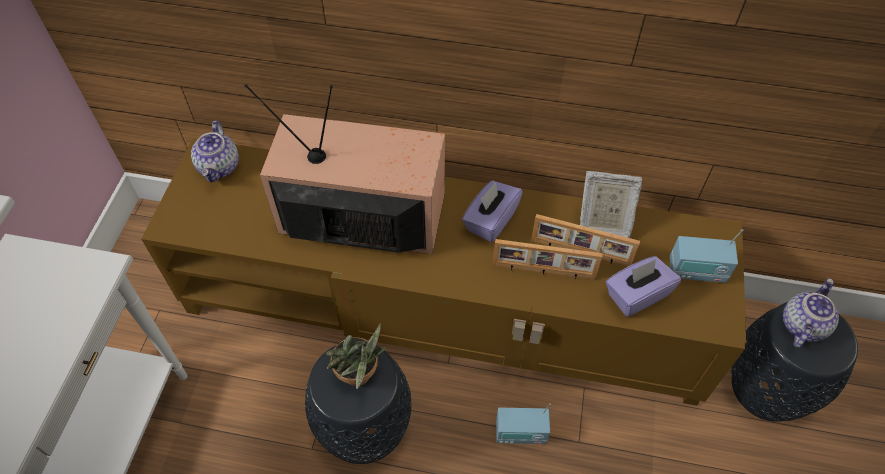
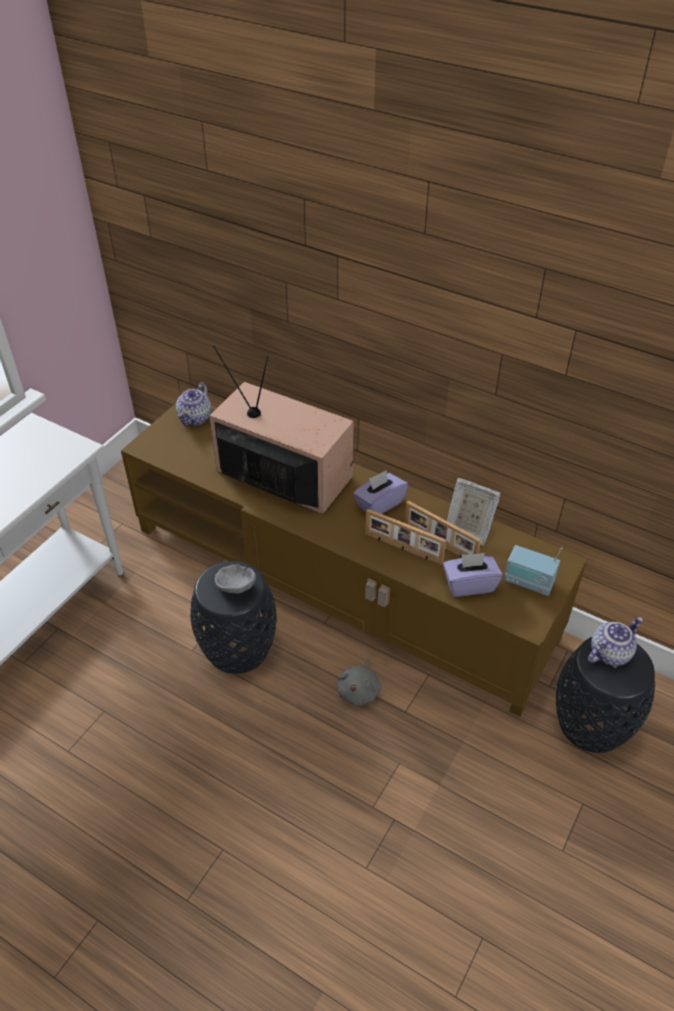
camera: 20 degrees right, 10 degrees down
potted plant [326,323,387,389] -> grey bowl [215,564,256,593]
radio [496,403,551,444] -> grey plush toy [337,659,382,705]

